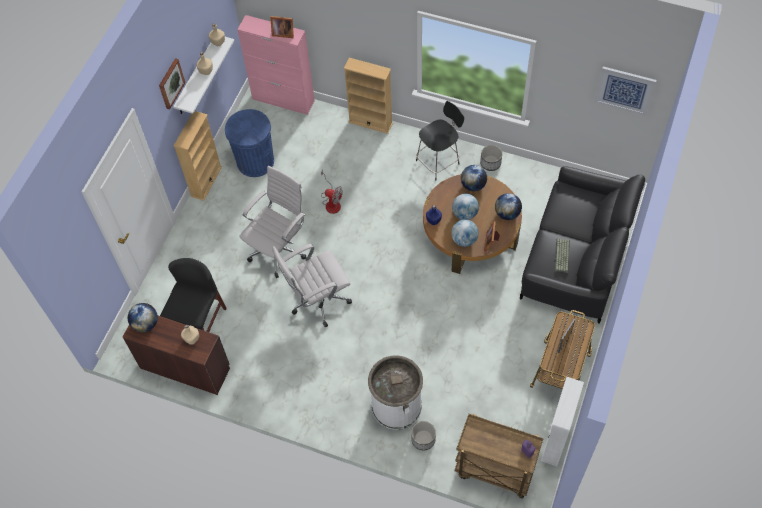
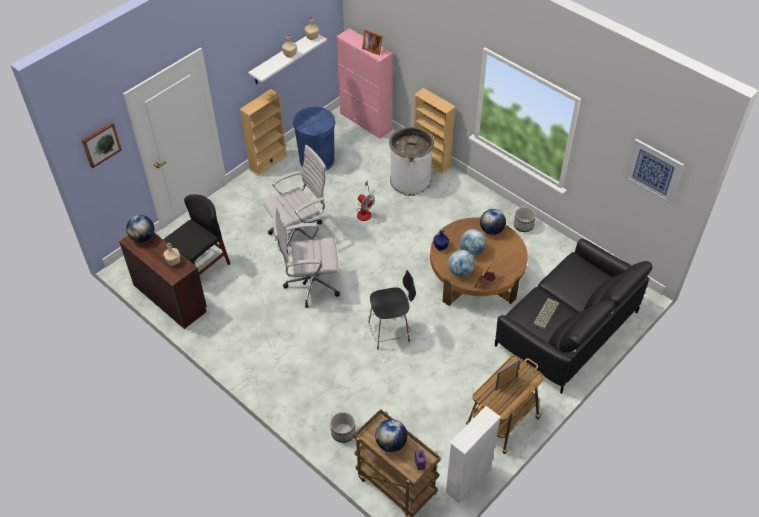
camera: 20 degrees right, 10 degrees down
picture [159,58,185,110] -> picture moved to [82,122,122,168]
white trash can [368,356,423,430] -> white trash can moved to [389,127,434,196]
black chair [416,101,464,181] -> black chair moved to [368,270,416,349]
globe [495,193,522,220] -> globe moved to [375,419,408,452]

